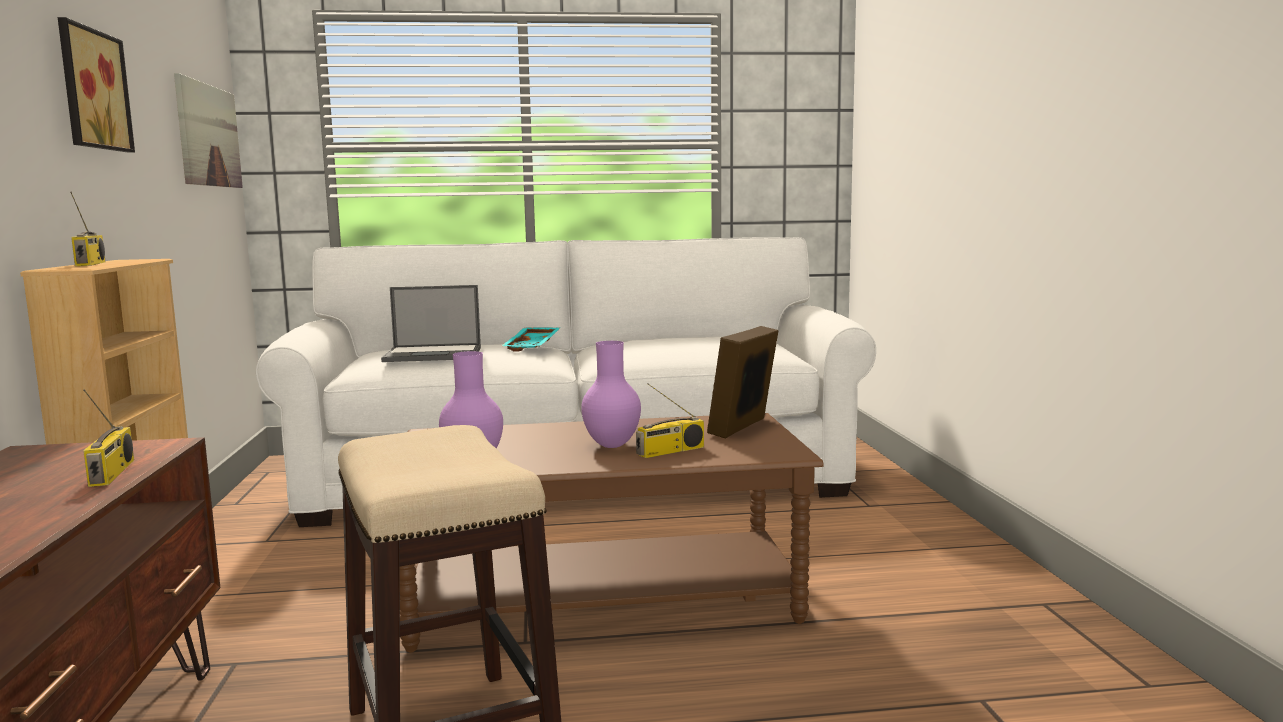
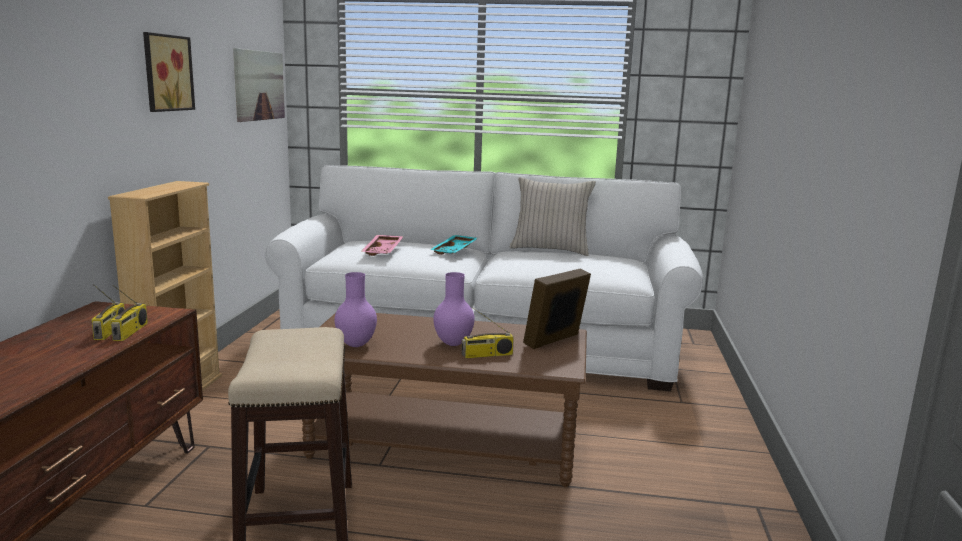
camera: 15 degrees right, 5 degrees up
radio [70,192,106,266] -> radio moved to [91,284,125,340]
laptop [381,285,481,362] -> pink tray [361,235,404,256]
none -> beige pillow [510,177,596,256]

